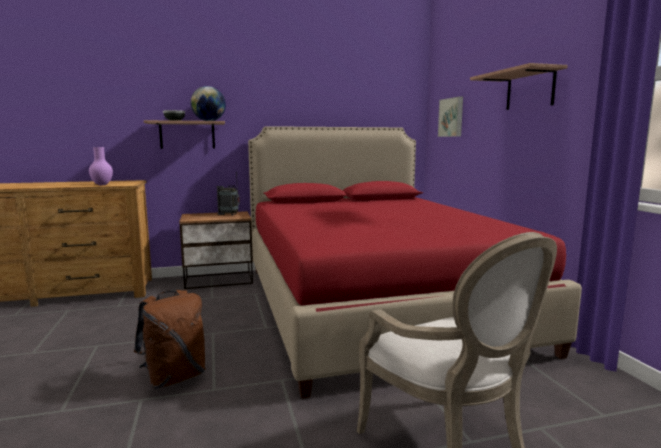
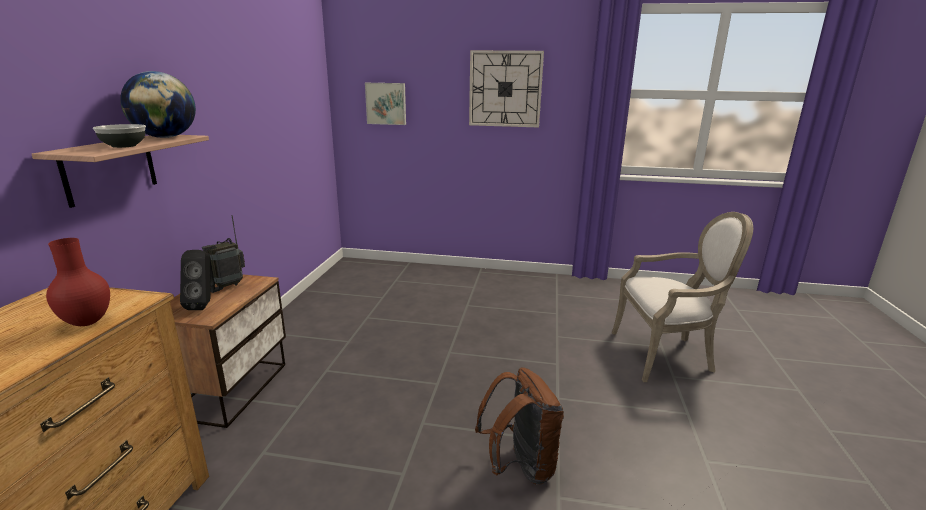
camera: 65 degrees left, 10 degrees up
purple vase [89,147,113,185] -> red vase [46,238,110,326]
red bed [248,126,582,399] -> none
shelf [470,63,568,110] -> wall clock [469,50,544,128]
none -> black speaker [180,250,211,310]

